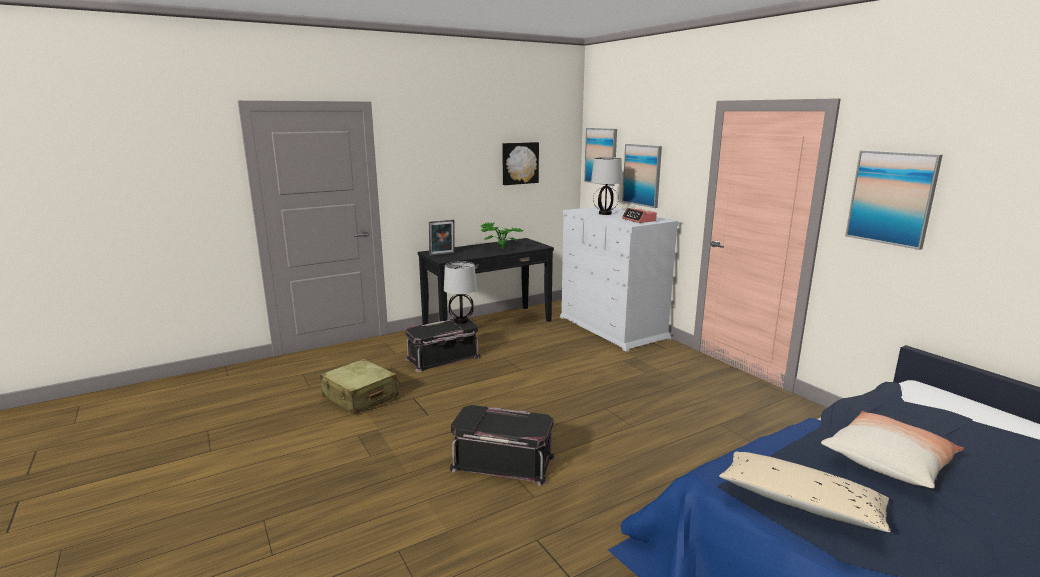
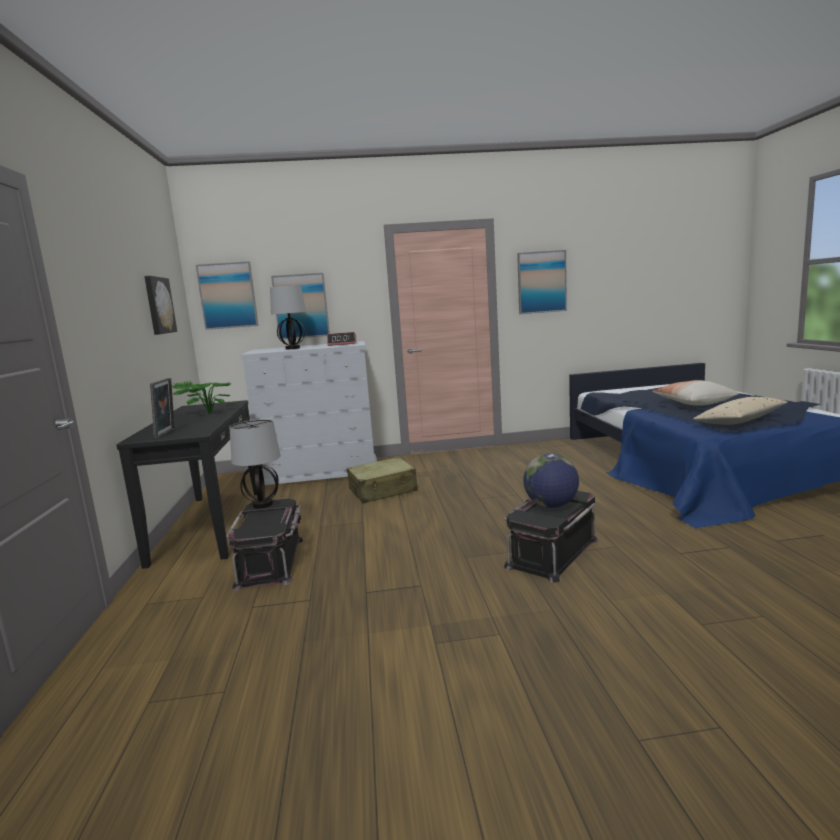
camera: 65 degrees left, 5 degrees down
beige suitcase [320,359,399,415] -> beige suitcase moved to [347,457,418,504]
none -> globe [523,453,579,508]

